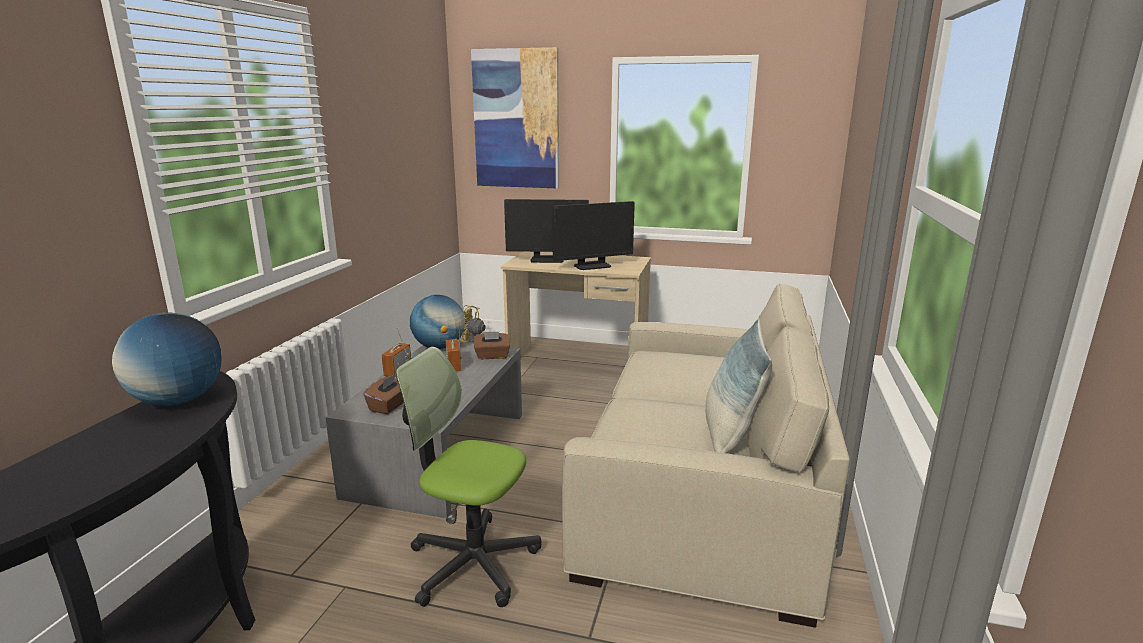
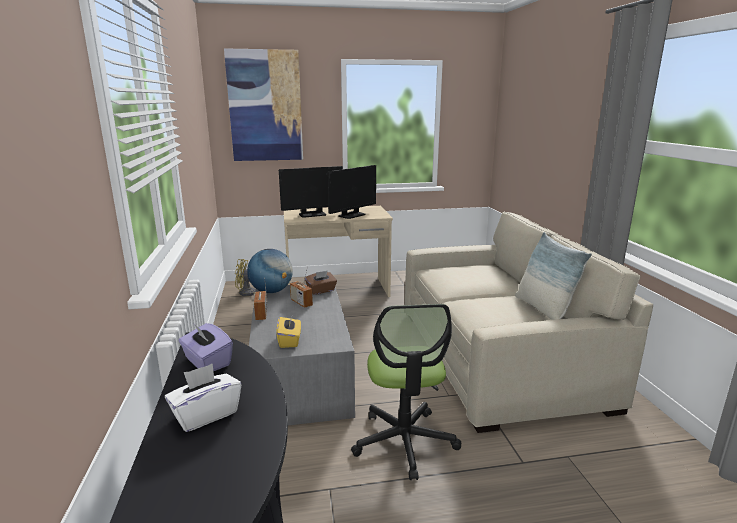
camera: 25 degrees left, 0 degrees up
globe [112,313,222,406] -> purple tissue box [178,323,233,371]
brown tissue box [363,373,404,414] -> yellow tissue box [276,314,301,348]
office chair [396,347,541,607] -> office chair turned 90 degrees counterclockwise [351,304,461,480]
none -> white tissue box [165,364,241,432]

